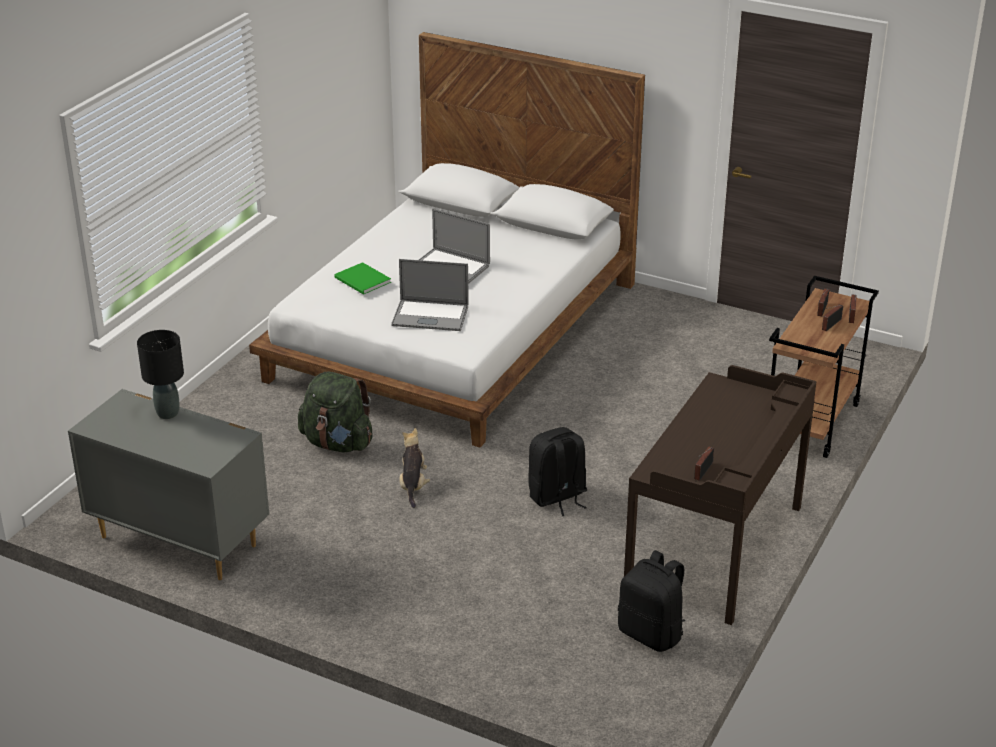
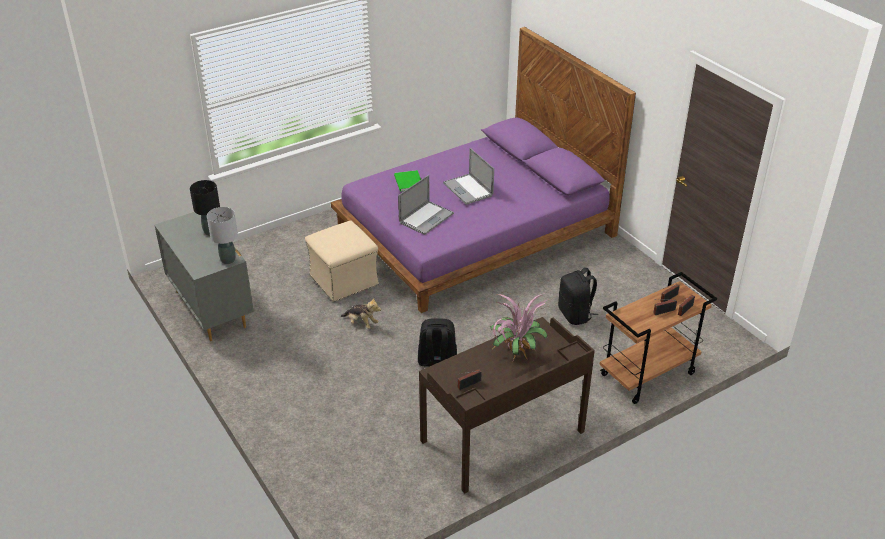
camera: 30 degrees right, 5 degrees up
white bed [249,32,645,448] -> purple bed [331,27,636,313]
green backpack [298,371,372,453] -> beige ottoman [305,221,379,302]
laptop [391,259,469,331] -> laptop turned 90 degrees counterclockwise [398,175,454,235]
plush toy [399,428,430,508] -> plush toy turned 90 degrees clockwise [341,298,381,329]
black backpack [618,550,685,652] -> black backpack moved to [558,268,598,325]
none -> grey table lamp [207,207,238,264]
none -> potted plant [490,293,549,360]

